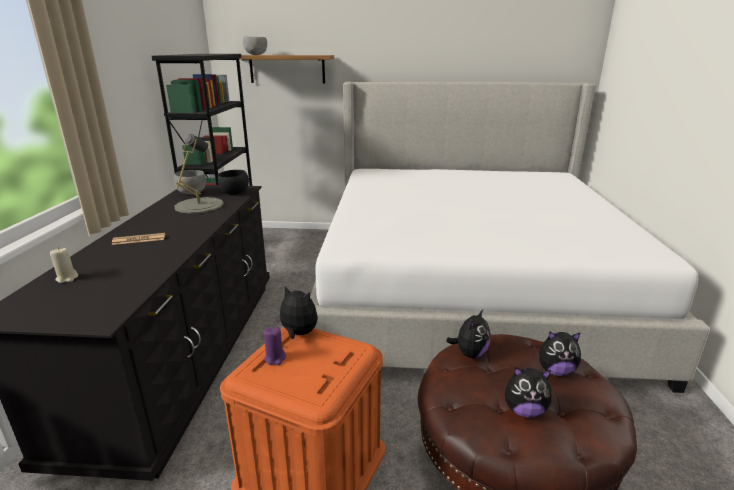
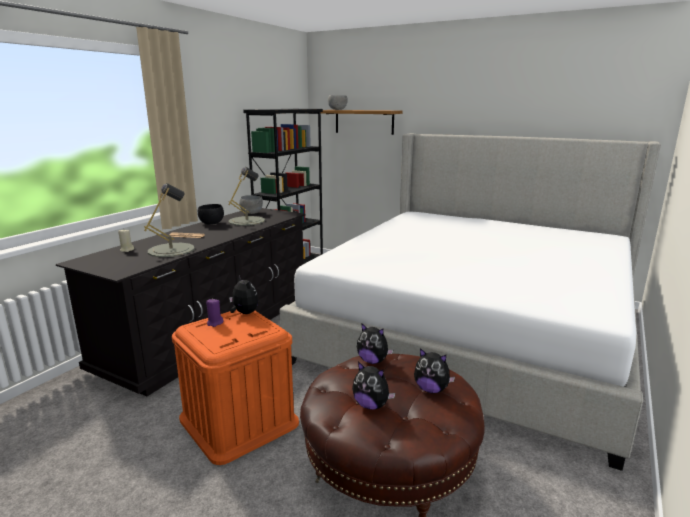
camera: 25 degrees right, 5 degrees down
black bowl [218,170,249,195] -> black bowl moved to [198,204,224,225]
plush toy [446,309,491,358] -> plush toy turned 60 degrees clockwise [357,323,394,364]
none -> grey table lamp [144,183,194,257]

